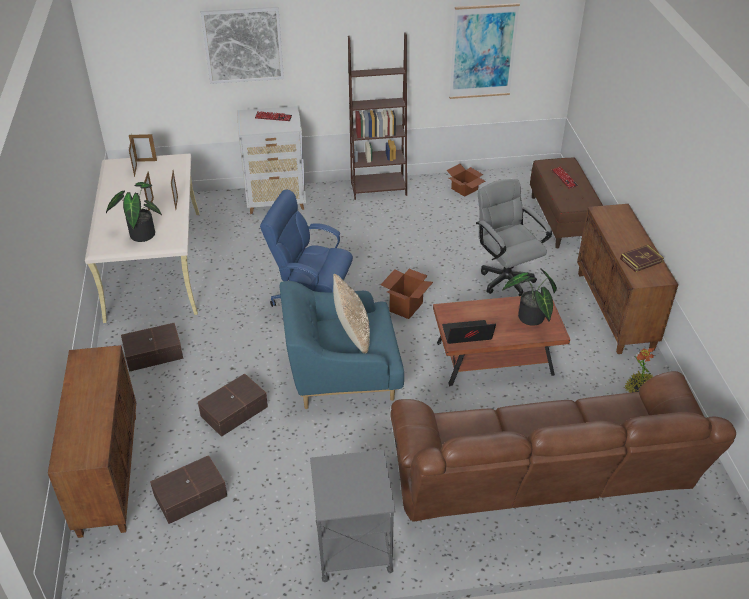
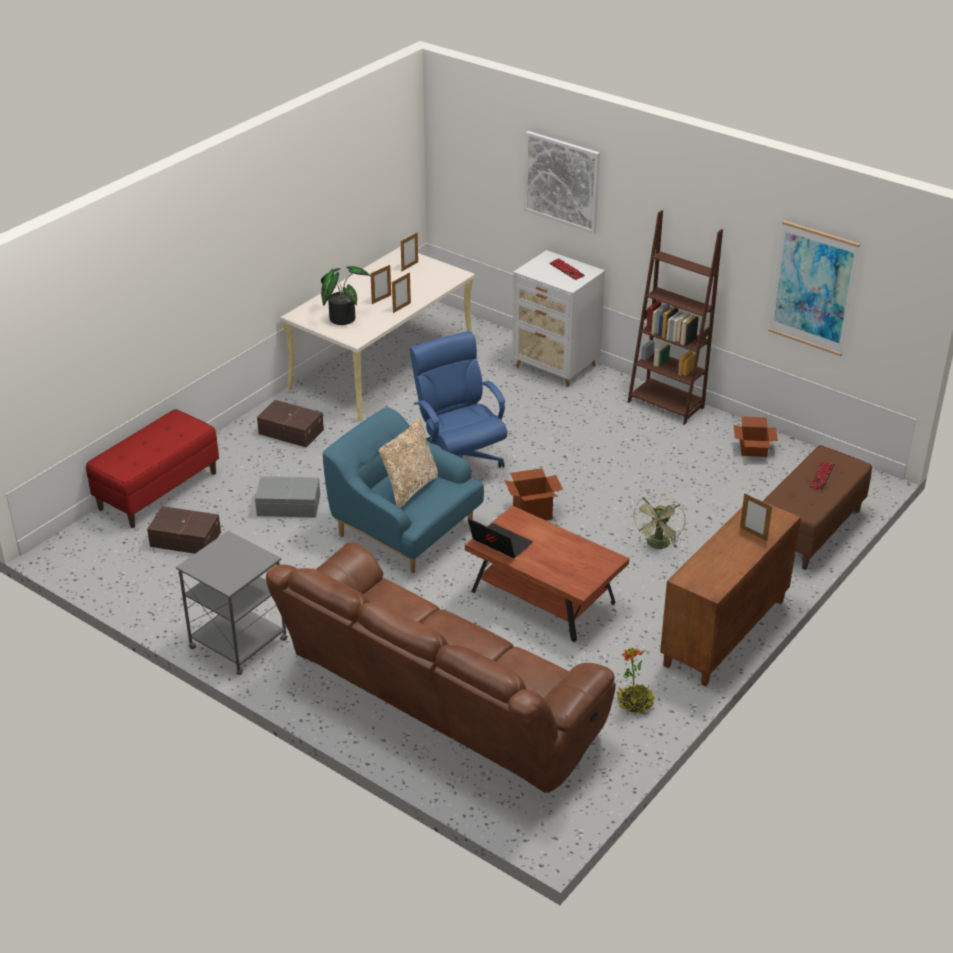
camera: 45 degrees right, 5 degrees down
brown cabinet [48,345,136,538] -> red bench [86,409,219,528]
picture frame [129,134,157,162] -> picture frame moved to [740,493,772,541]
brown storage box [198,373,268,437] -> grey storage box [255,476,320,518]
grey office chair [476,179,552,296] -> green fan [632,494,685,549]
potted plant [502,268,557,326] -> none
book [620,245,664,272] -> none

